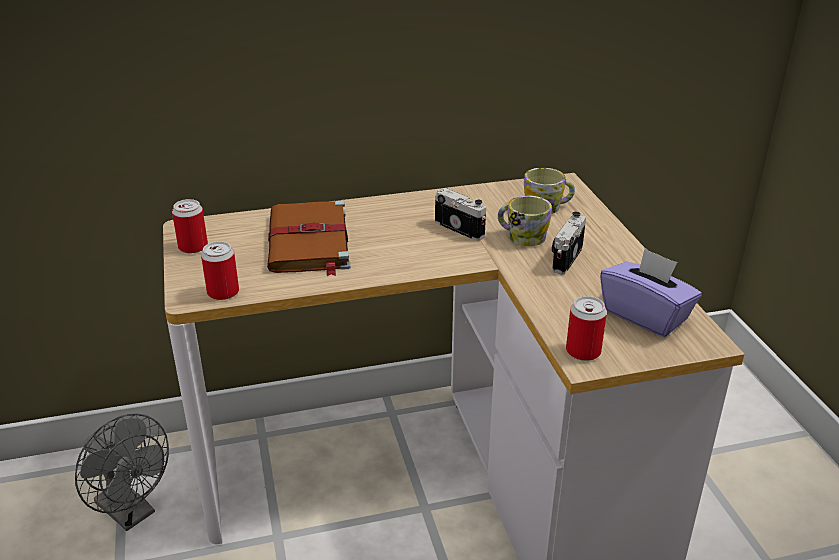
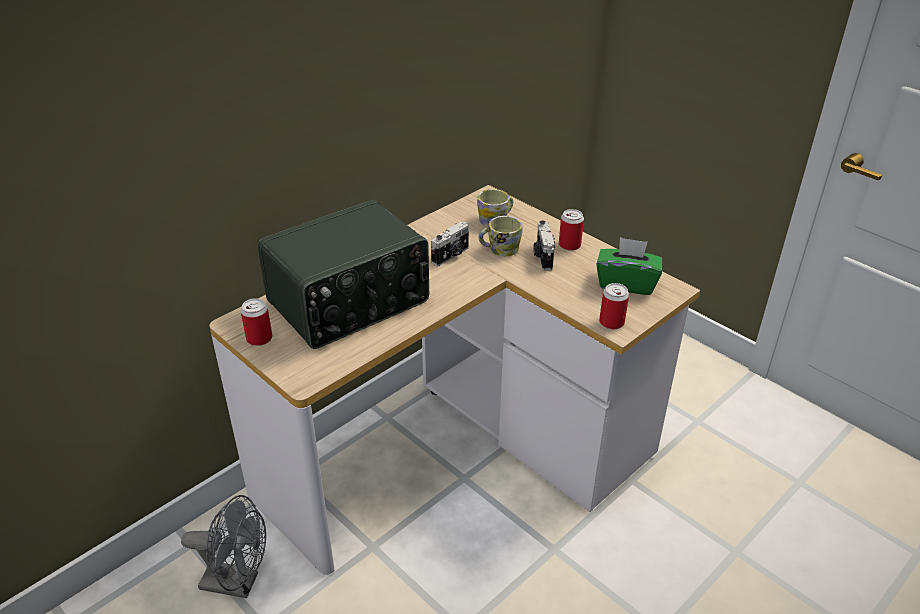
camera: 30 degrees left, 5 degrees up
can [201,241,239,300] -> can moved to [559,209,584,251]
brown book [267,200,351,276] -> radio [258,200,429,349]
camera [435,188,486,241] -> camera turned 120 degrees clockwise [431,222,469,266]
purple tissue box [600,248,702,337] -> green tissue box [596,237,662,295]

